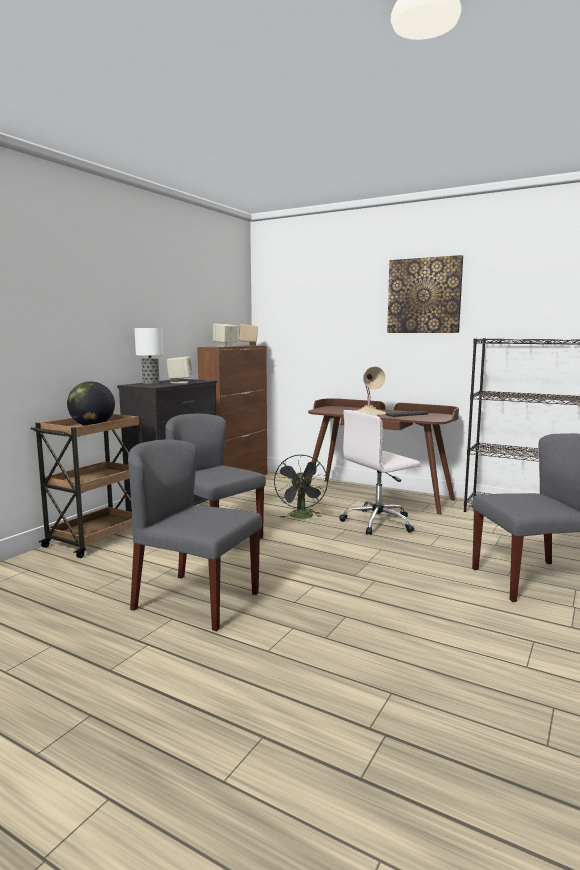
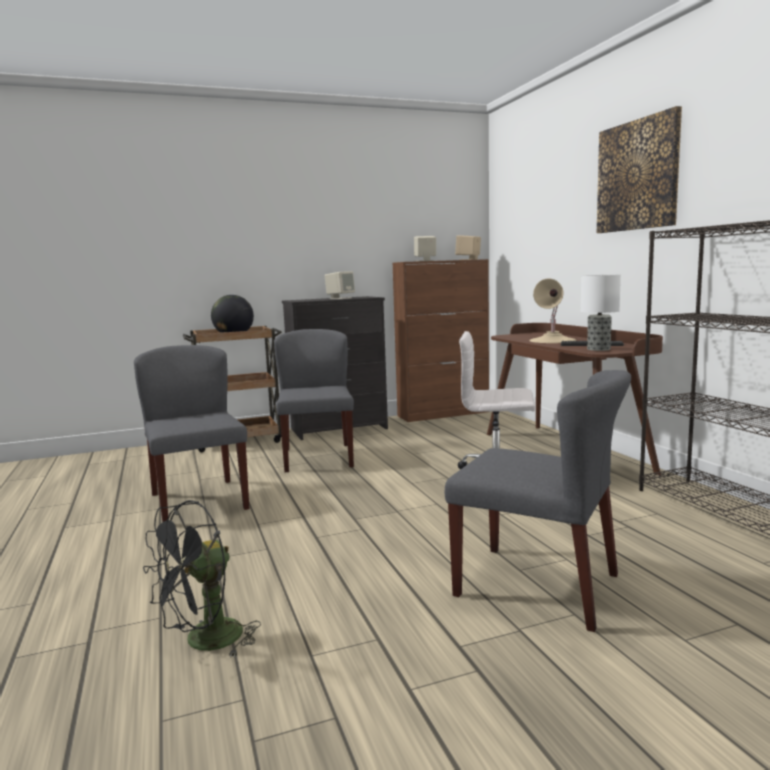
camera: 40 degrees right, 0 degrees up
table lamp [134,328,164,384] -> table lamp moved to [581,274,621,351]
black fan [274,454,328,519] -> black fan moved to [143,500,261,658]

